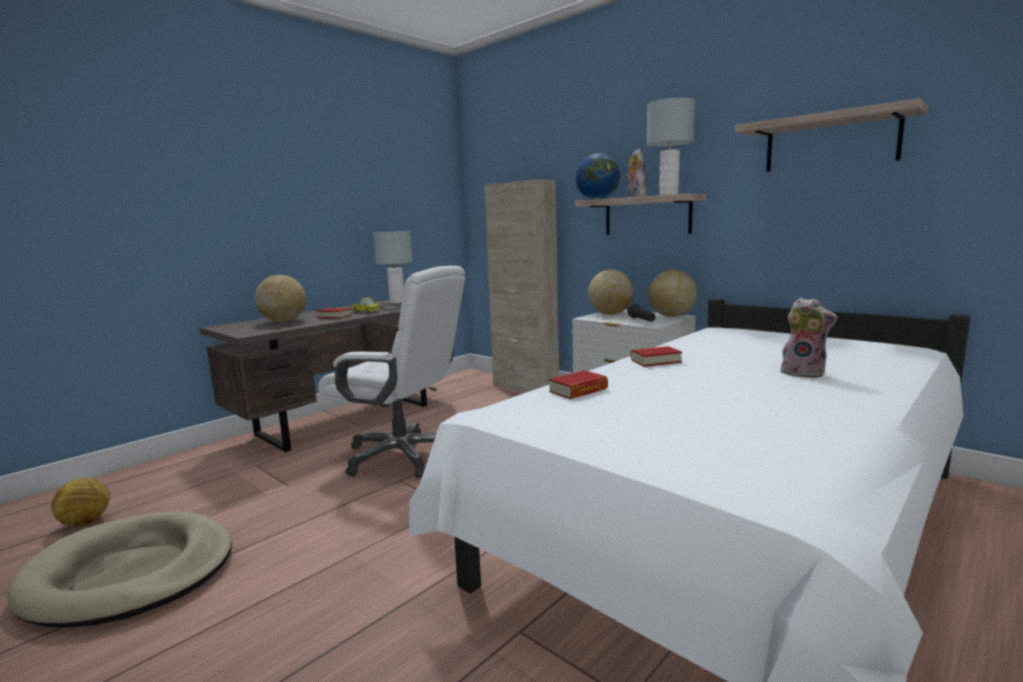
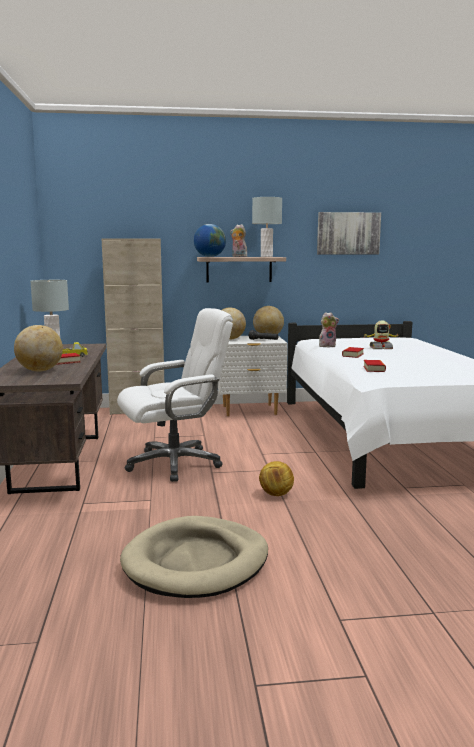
camera: 50 degrees left, 0 degrees up
football [51,478,110,527] -> football moved to [259,461,294,496]
shelf [735,98,929,172] -> picture [317,212,381,254]
plush toy [780,297,838,378] -> plush toy moved to [319,312,339,347]
none -> toy robot [365,320,399,349]

